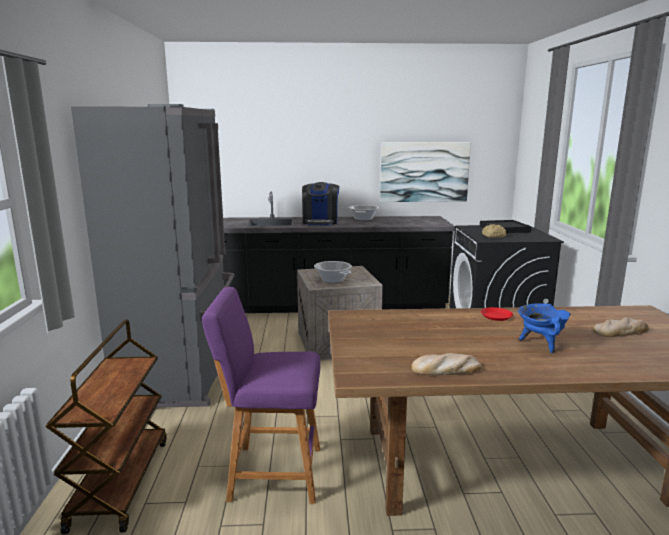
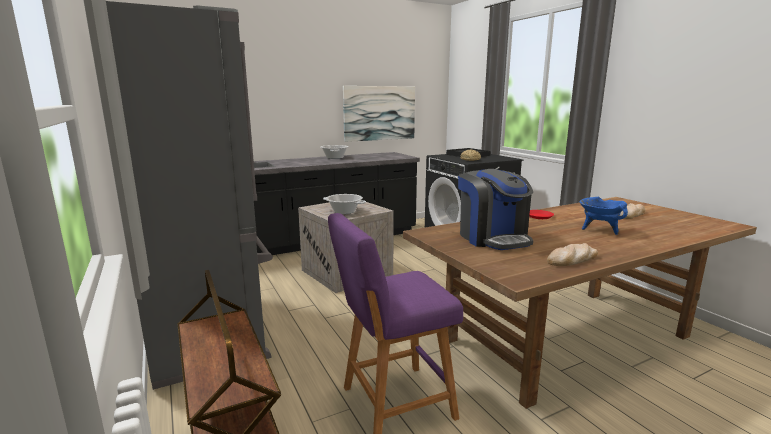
camera: 25 degrees left, 0 degrees up
coffee machine [302,182,339,225] -> coffee machine moved to [458,169,533,250]

